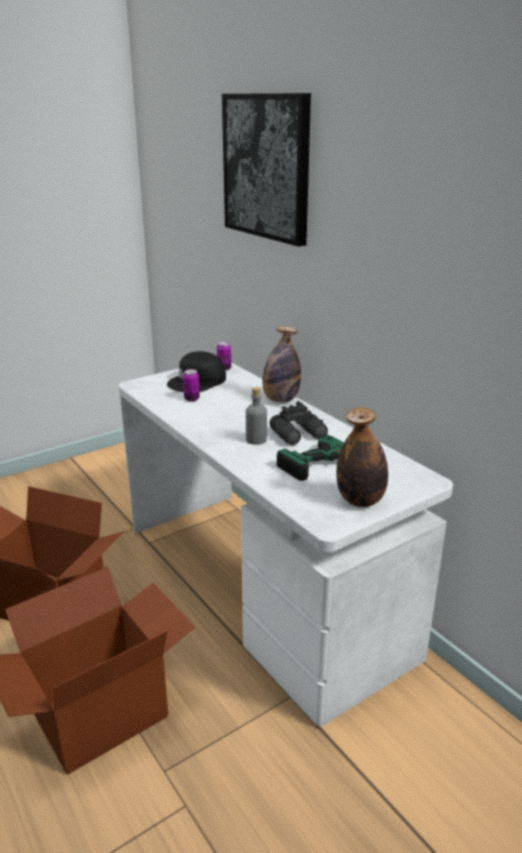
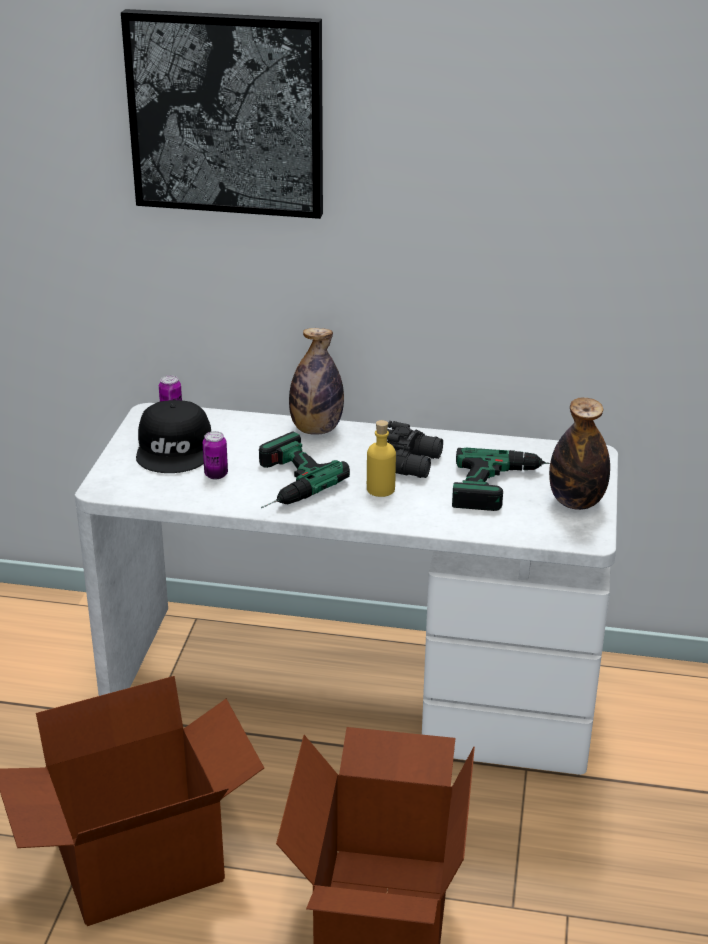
camera: 45 degrees left, 5 degrees up
grey bottle [246,387,267,445] -> yellow bottle [367,420,396,497]
none -> power drill [259,431,350,508]

